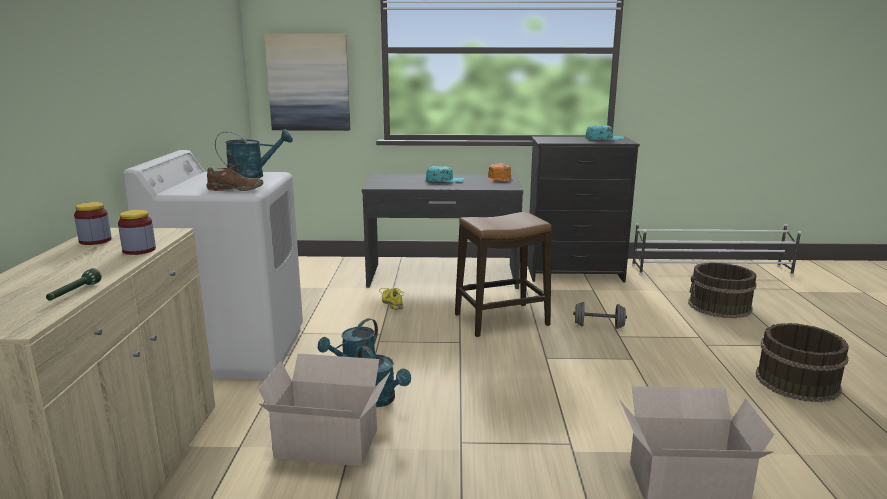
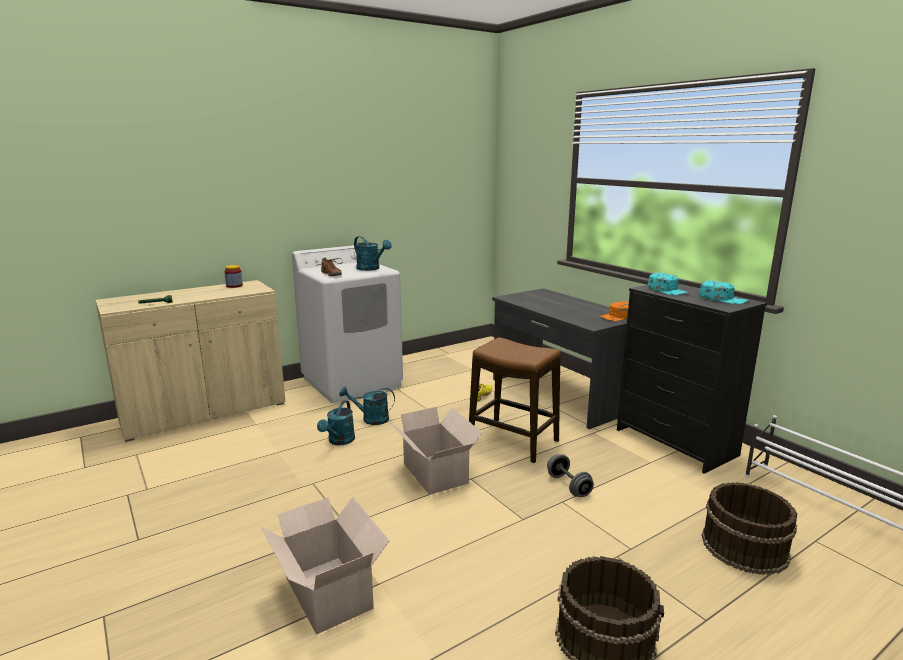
camera: 55 degrees right, 0 degrees up
jar [118,210,156,255] -> none
cardboard box [258,354,390,466] -> cardboard box moved to [390,407,482,495]
picture [264,34,350,131] -> none
turquoise cap [426,166,464,183] -> turquoise cap moved to [648,272,689,295]

